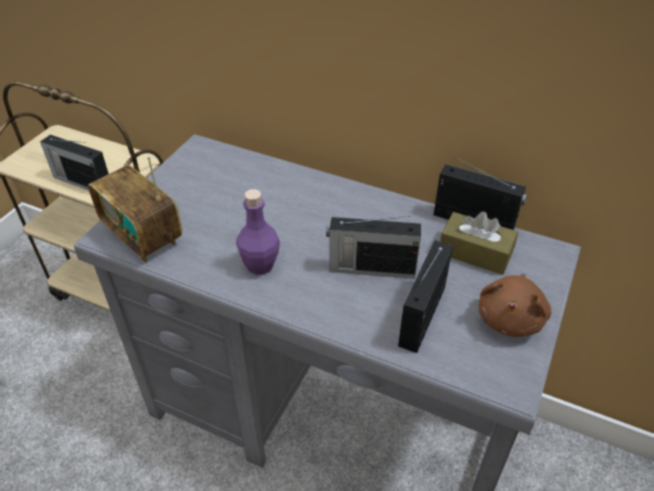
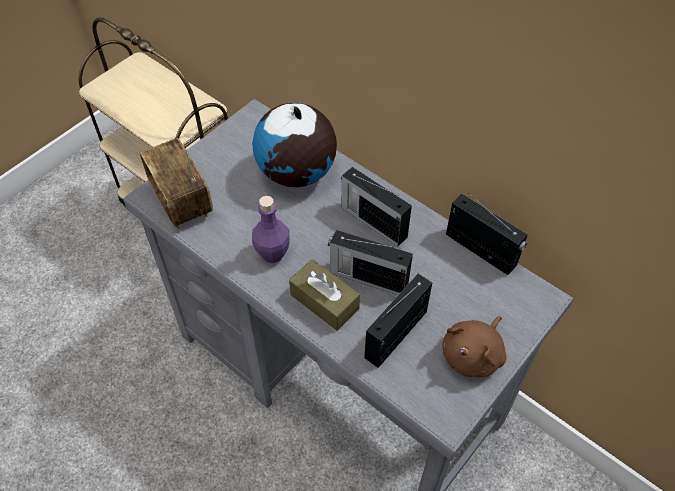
camera: 15 degrees right, 10 degrees up
radio [40,135,109,190] -> radio moved to [341,167,412,246]
brown tissue box [440,212,518,275] -> brown tissue box moved to [289,259,360,331]
none -> globe [252,103,337,187]

